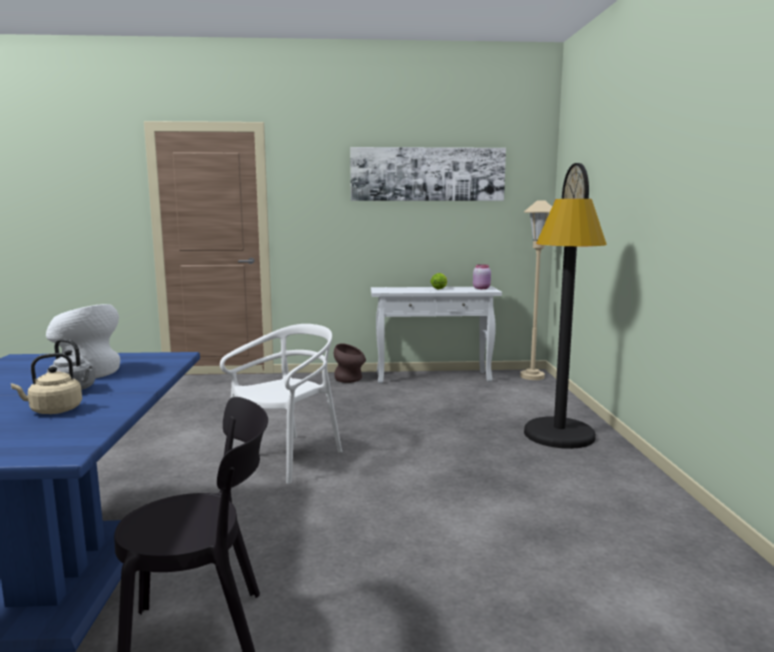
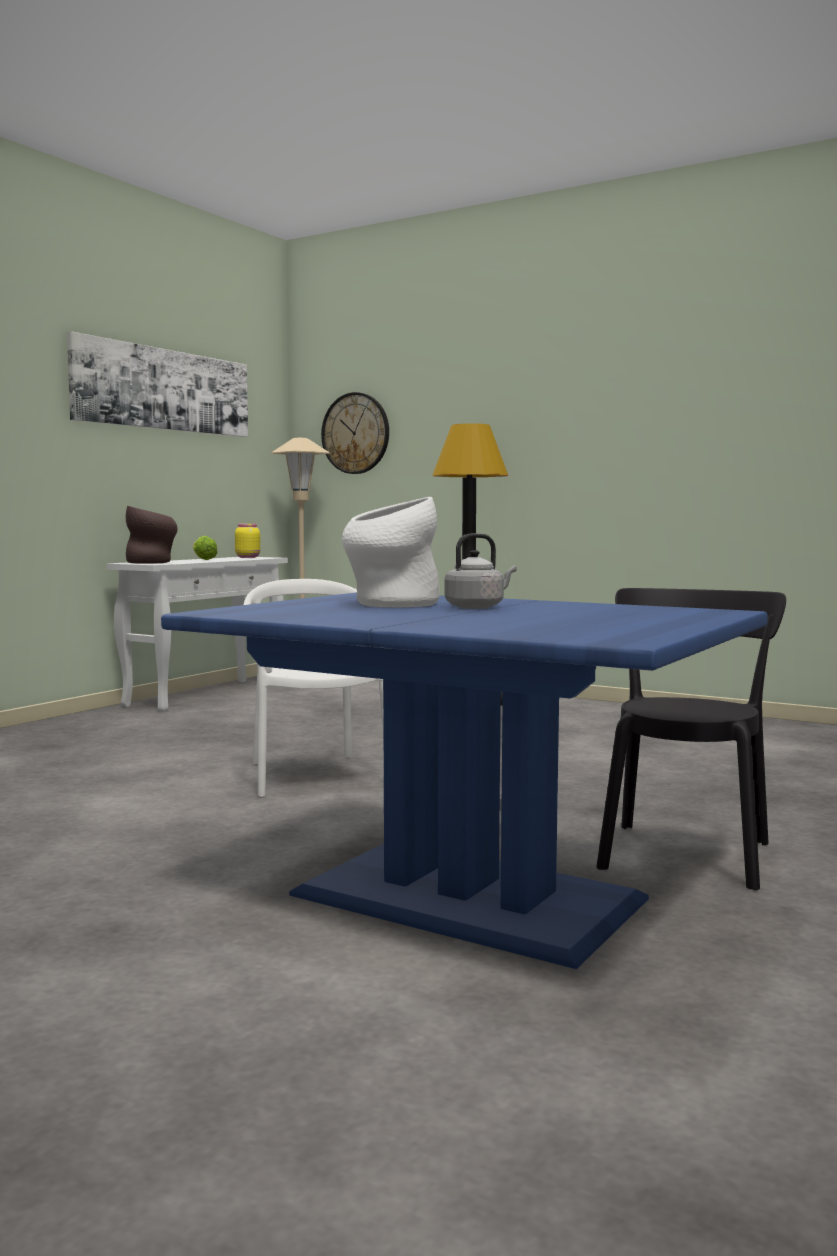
camera: 55 degrees left, 5 degrees down
beige kettle [11,353,82,414] -> none
brown vase [334,343,366,383] -> brown vase moved to [126,506,178,564]
pink jar [473,264,491,289] -> yellow jar [235,524,260,558]

